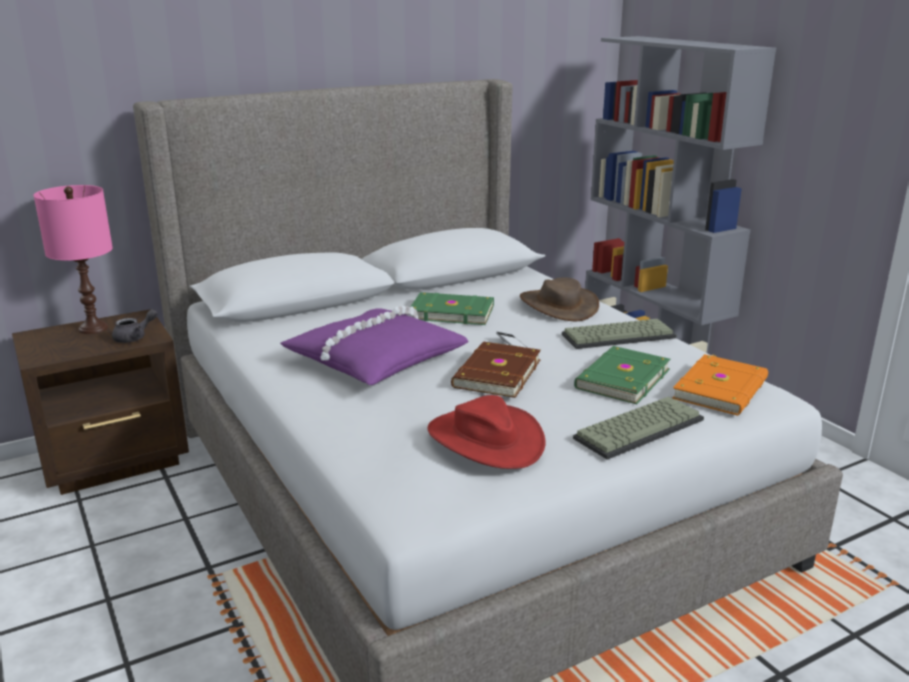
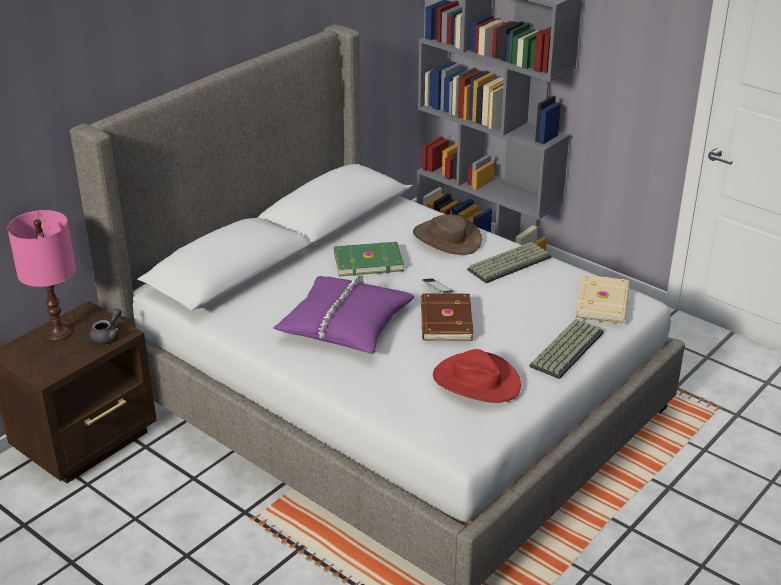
camera: 20 degrees left, 10 degrees up
green book [574,346,671,404] -> none
orange book [673,354,768,416] -> beige book [575,274,630,324]

